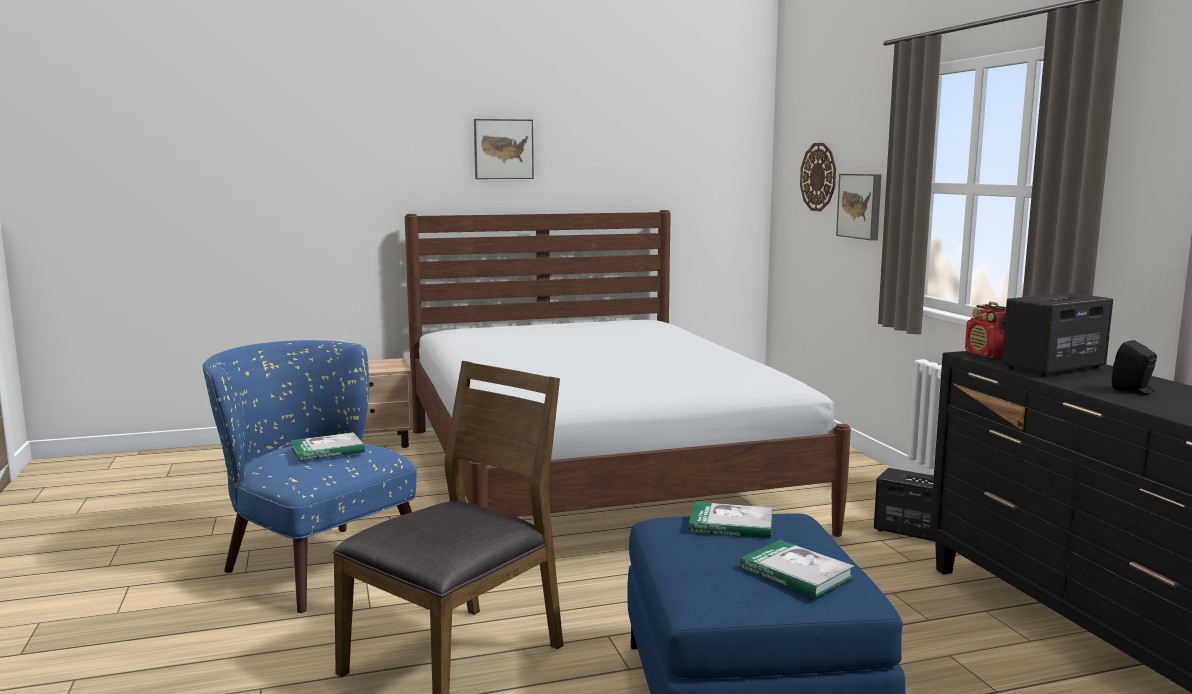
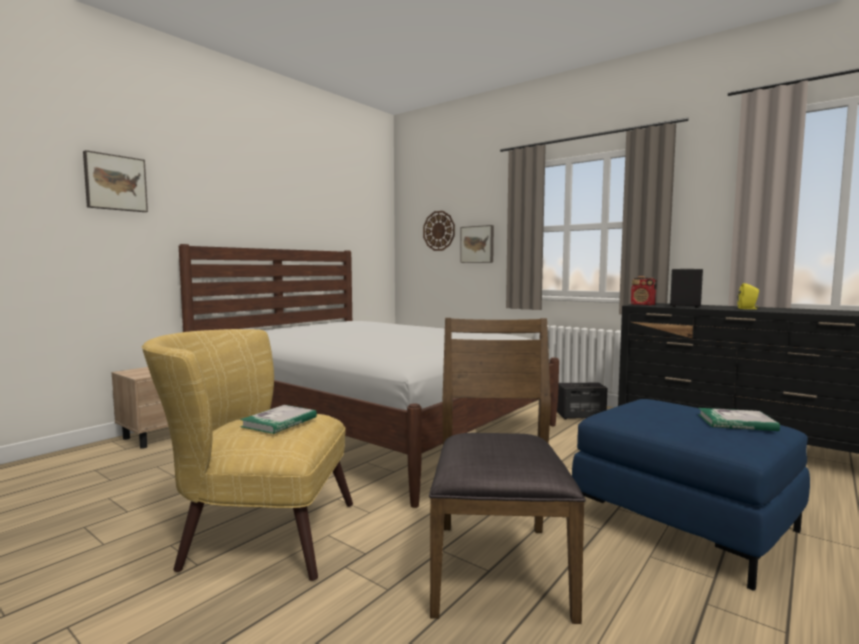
camera: 35 degrees left, 5 degrees down
blue armchair [202,340,417,614] -> yellow armchair [141,329,353,581]
picture [474,119,534,179] -> picture moved to [83,150,148,212]
book [689,502,773,539] -> none
black speaker [1112,340,1157,395] -> yellow speaker [737,283,759,309]

